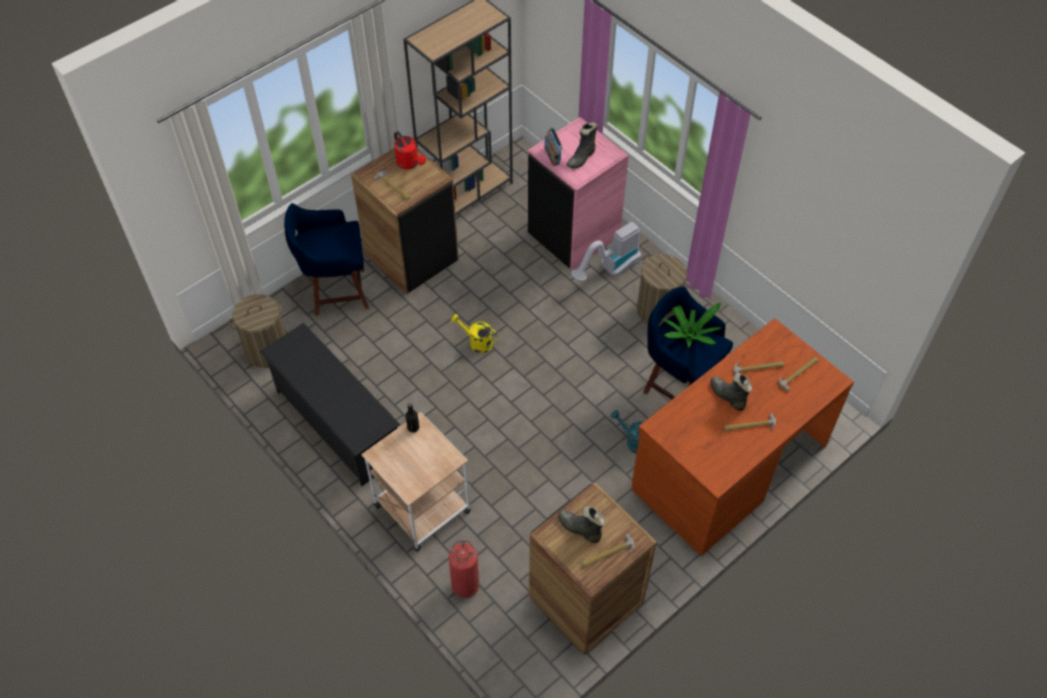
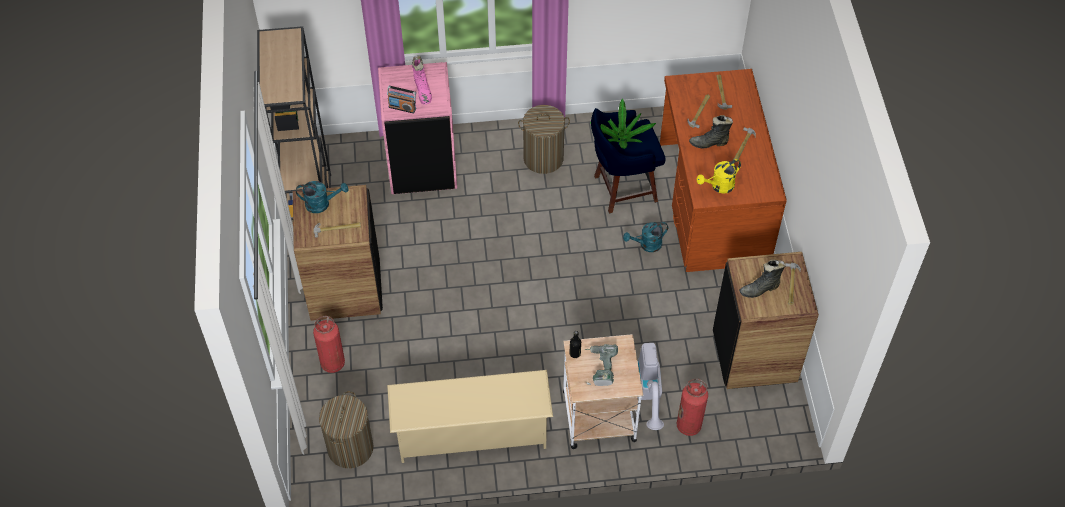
camera: 55 degrees left, 0 degrees up
black shoe rack [260,323,400,486] -> beige shoe rack [387,370,553,463]
blue stool [284,203,369,316] -> fire extinguisher [313,316,345,373]
red watering can [394,131,426,169] -> turquoise watering can [296,181,348,213]
yellow watering can [451,314,497,353] -> yellow watering can moved to [696,159,741,194]
black boot [567,122,597,169] -> pink boot [412,56,432,104]
vacuum cleaner [571,222,641,281] -> vacuum cleaner moved to [637,343,664,430]
none -> power drill [585,344,618,386]

